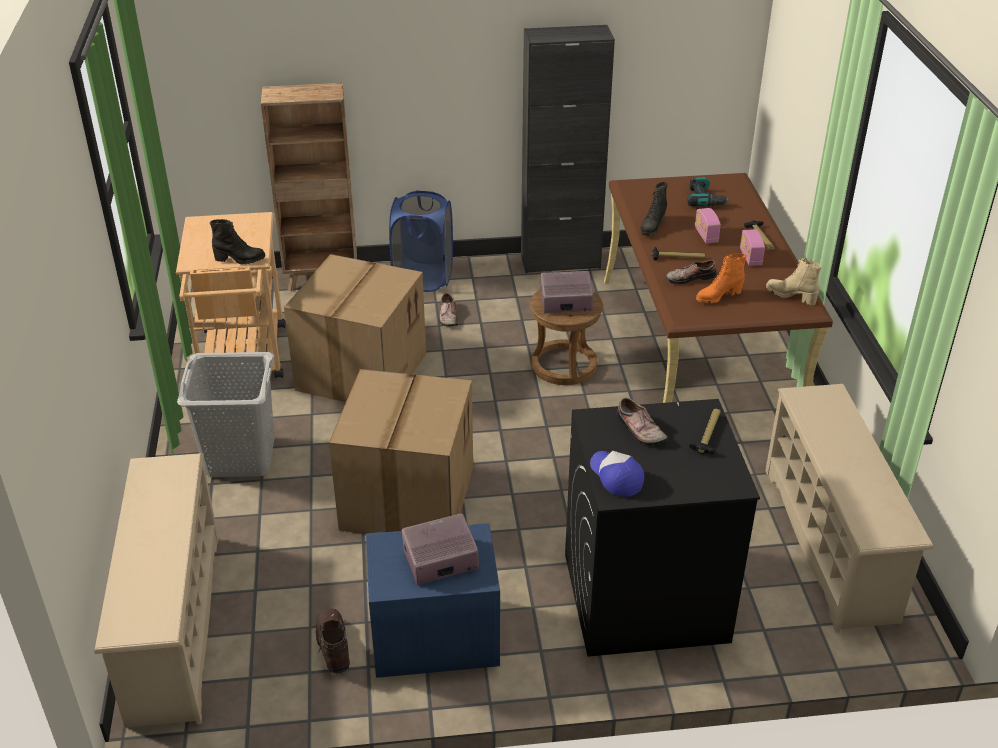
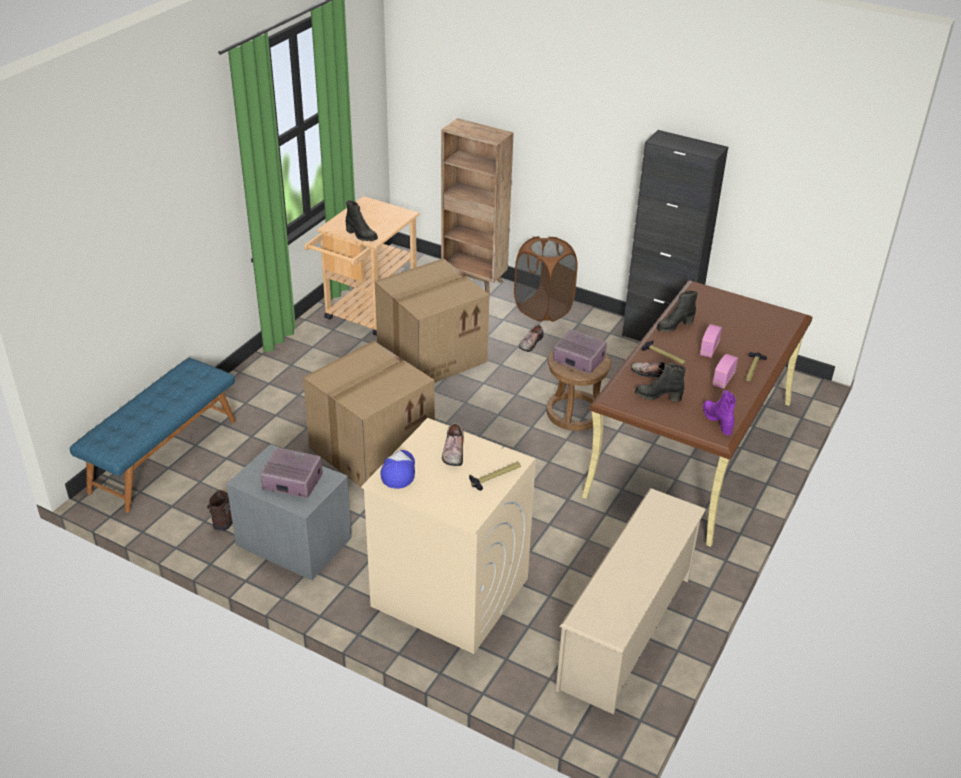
camera: 35 degrees right, 0 degrees up
beige shoe rack [95,453,219,728] -> blue bench [70,358,236,513]
grey laundry basket [177,352,275,477] -> none
blue nightstand [366,523,500,678] -> grey nightstand [226,444,352,580]
blue laundry basket [389,190,453,292] -> brown laundry basket [514,236,577,322]
black washing machine [565,399,760,657] -> beige washing machine [361,418,536,654]
power drill [687,177,731,206] -> none
orange boot [696,253,747,304] -> black boot [635,363,686,402]
beige boot [766,258,822,305] -> purple boot [703,390,736,435]

